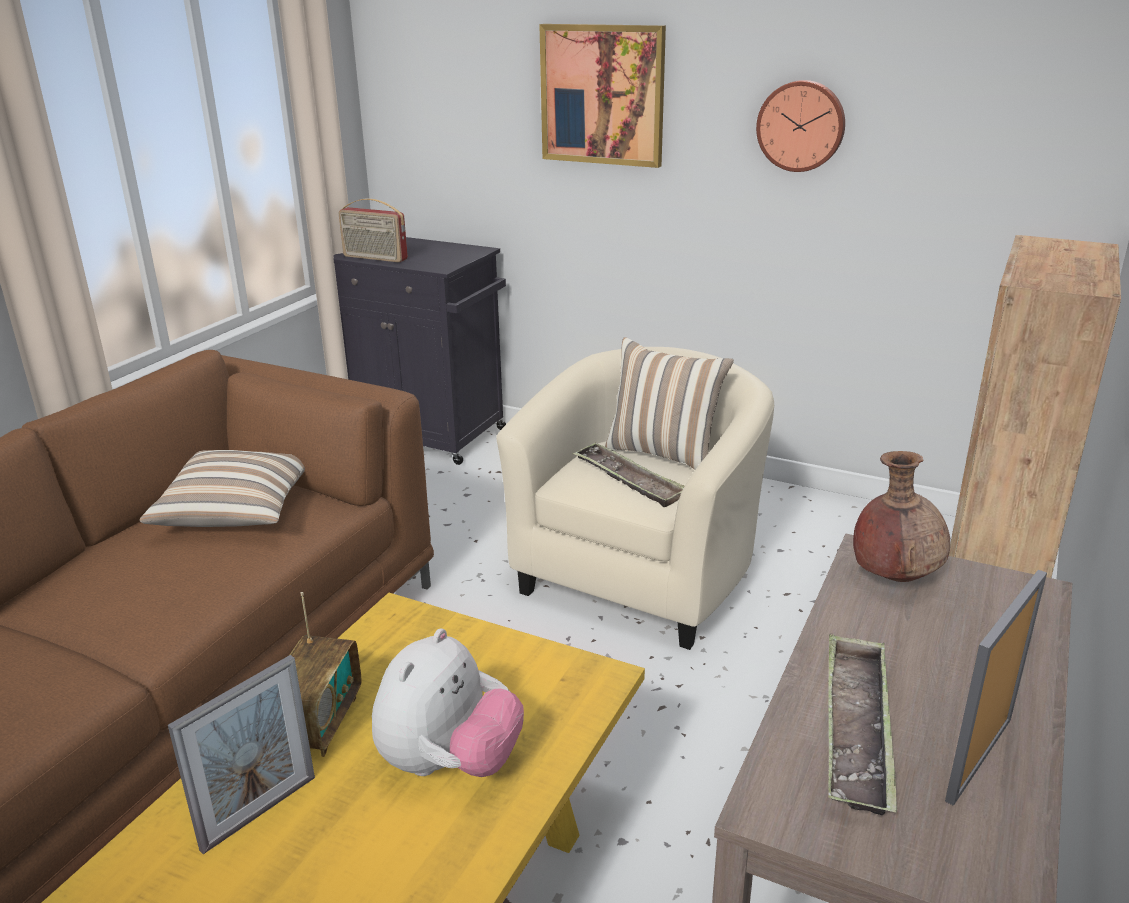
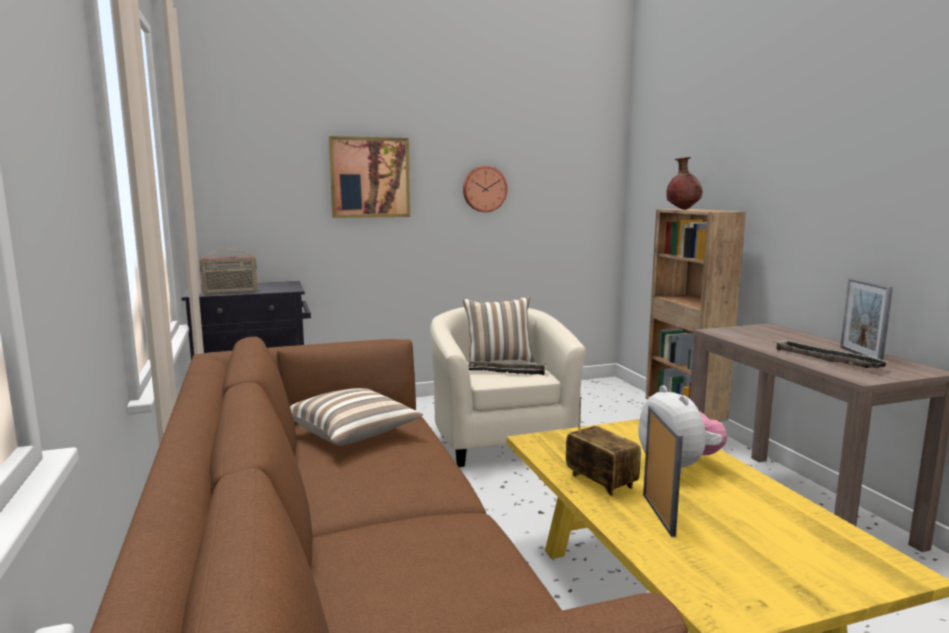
camera: 45 degrees left, 15 degrees down
brown vase [853,451,950,582] -> brown vase moved to [666,157,703,210]

